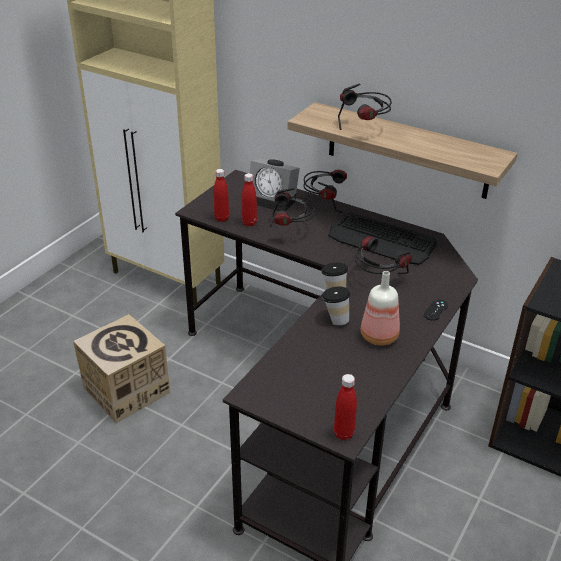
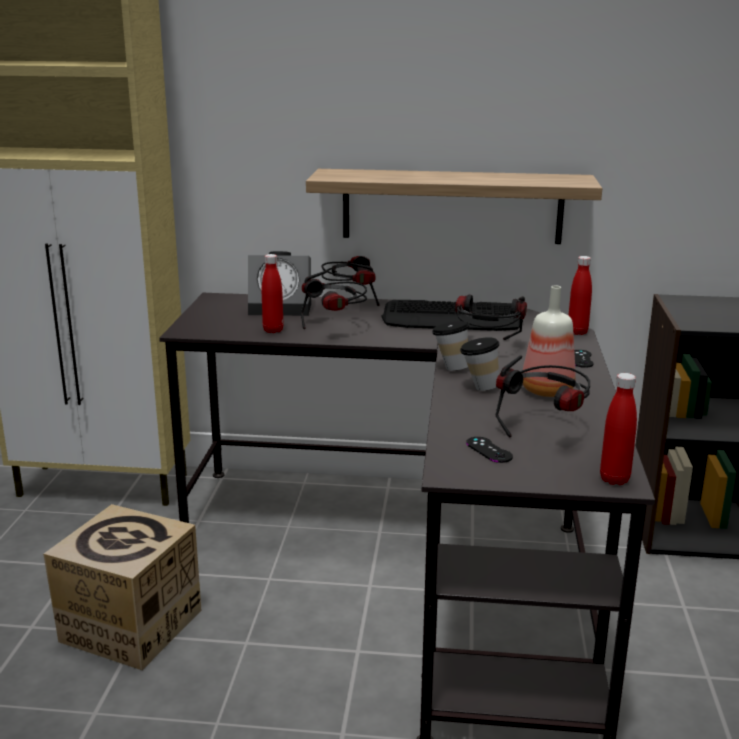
camera: 25 degrees left, 15 degrees down
red bottle [214,169,229,222] -> red bottle moved to [568,256,592,335]
headphones [338,84,392,130] -> headphones moved to [495,356,590,437]
none -> black game controller [466,437,513,463]

